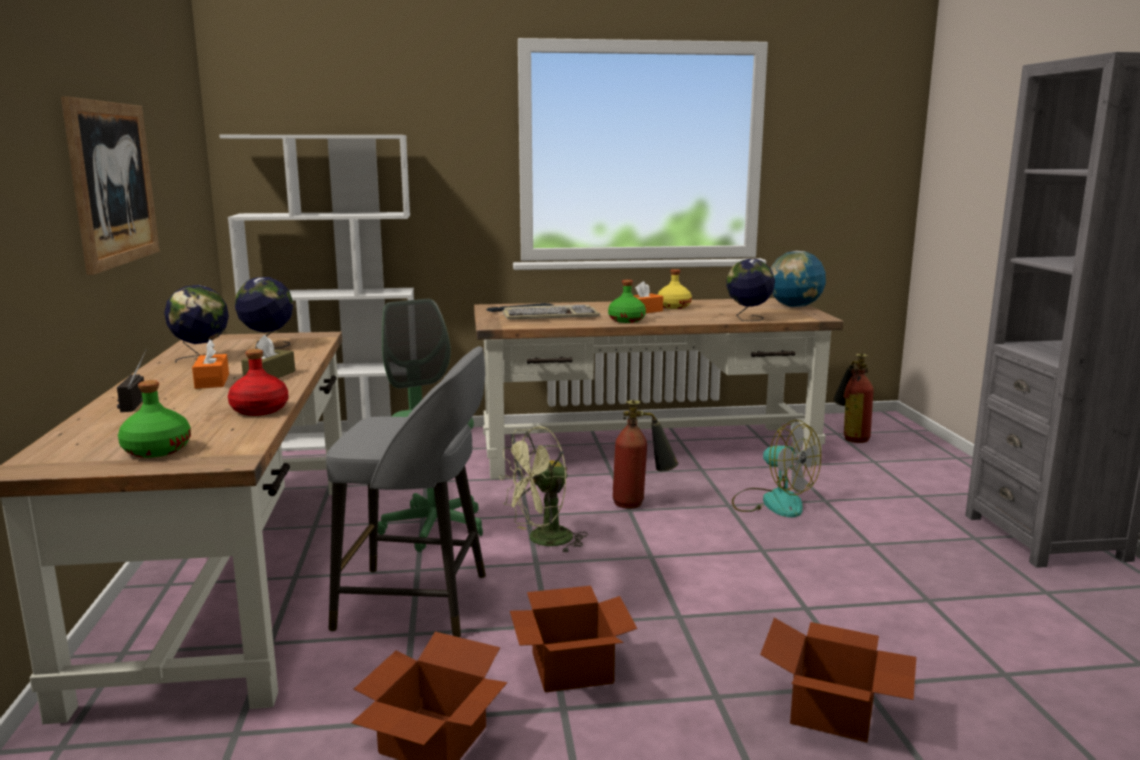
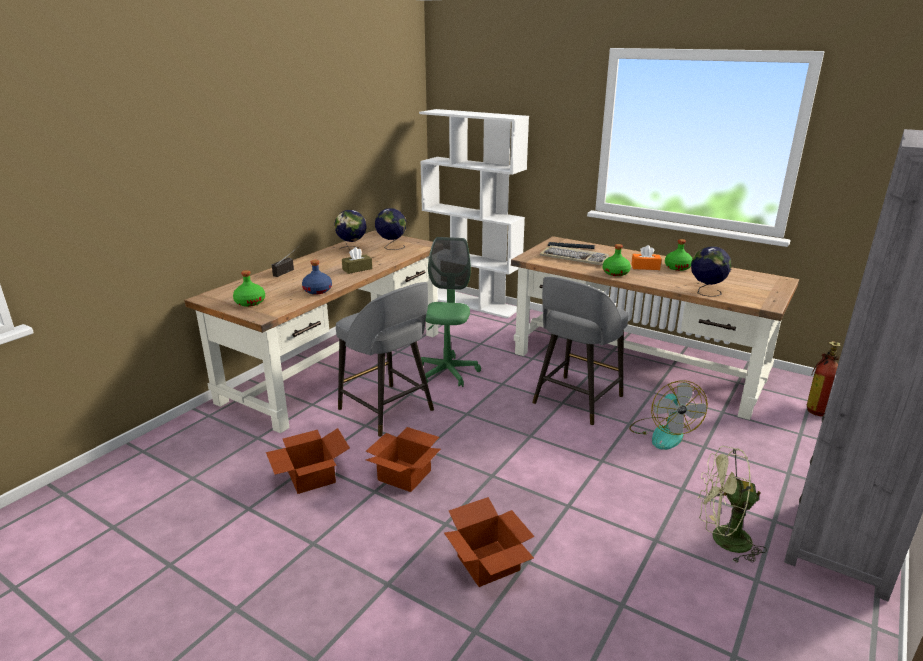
camera: 40 degrees right, 10 degrees up
picture [61,96,160,275] -> none
orange tissue box [192,339,229,389] -> none
red bottle [228,349,288,416] -> blue bottle [302,260,332,294]
green fan [499,426,588,553] -> green fan moved to [698,446,767,563]
fire extinguisher [613,400,678,509] -> grey stool [532,277,628,425]
yellow bottle [658,269,692,309] -> green bottle [665,239,692,271]
globe [771,251,826,307] -> none

